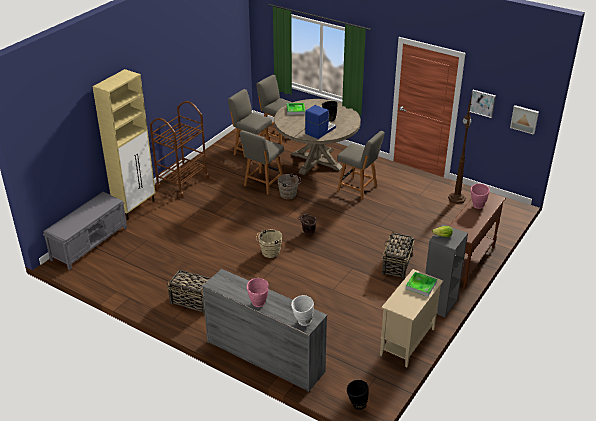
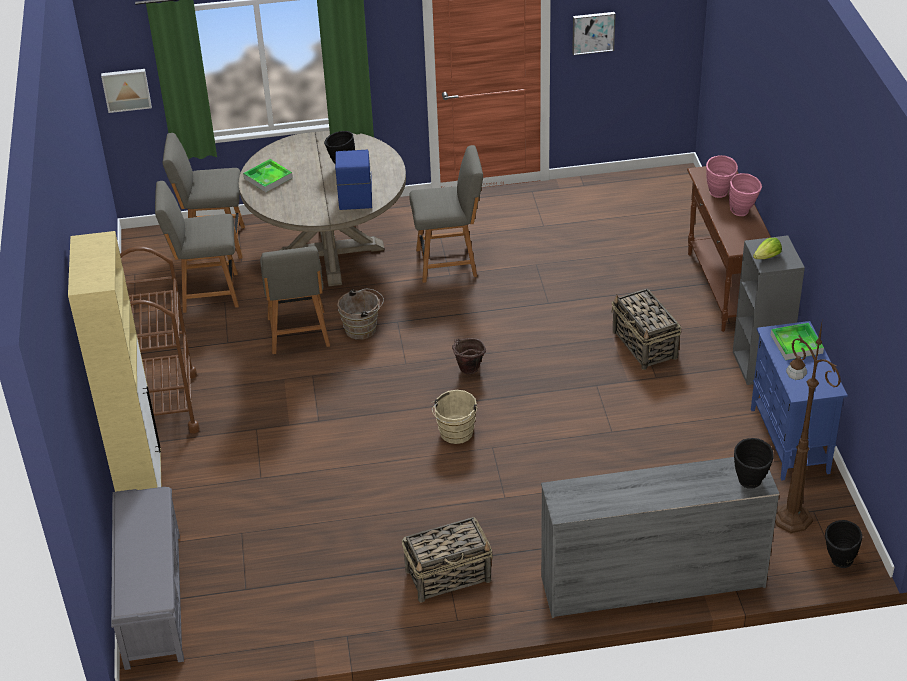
camera: 40 degrees left, 5 degrees up
pink vase [247,278,269,307] -> pink vase moved to [729,173,762,216]
white vase [291,295,314,326] -> black vase [734,438,774,489]
beige cabinet [380,269,443,367] -> blue cabinet [751,321,848,480]
brown floor lamp [448,94,472,203] -> brown floor lamp moved to [775,323,841,533]
picture [510,105,539,135] -> picture moved to [101,69,152,113]

